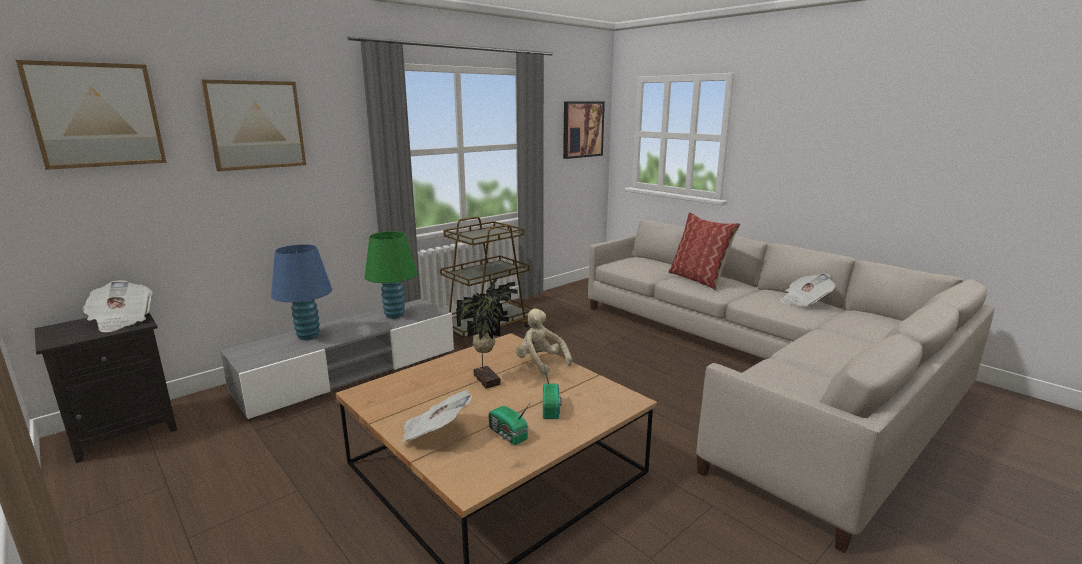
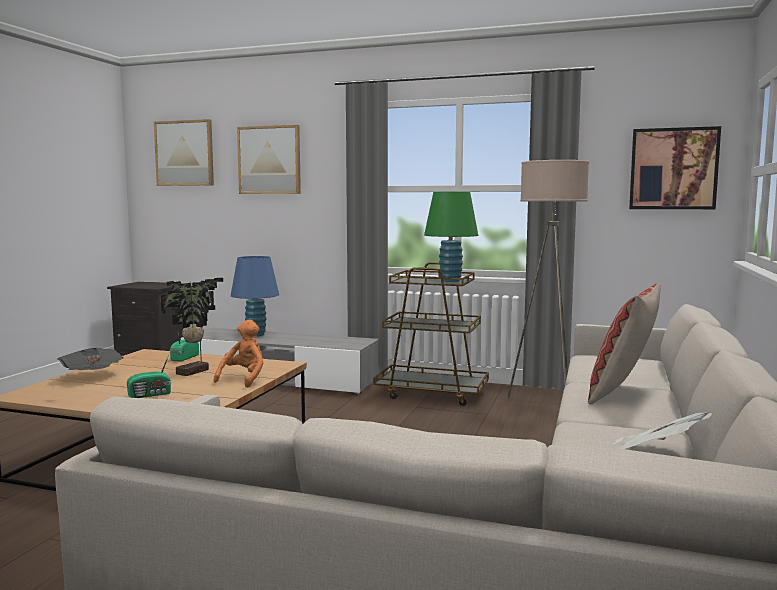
camera: 60 degrees right, 10 degrees down
newspaper [82,280,152,333] -> none
green table lamp [365,232,417,319] -> green table lamp moved to [424,192,478,282]
radio [488,402,531,445] -> radio moved to [170,333,199,362]
beige plush toy [516,309,572,375] -> orange plush toy [214,320,263,388]
none -> beige floor lamp [507,160,589,399]

